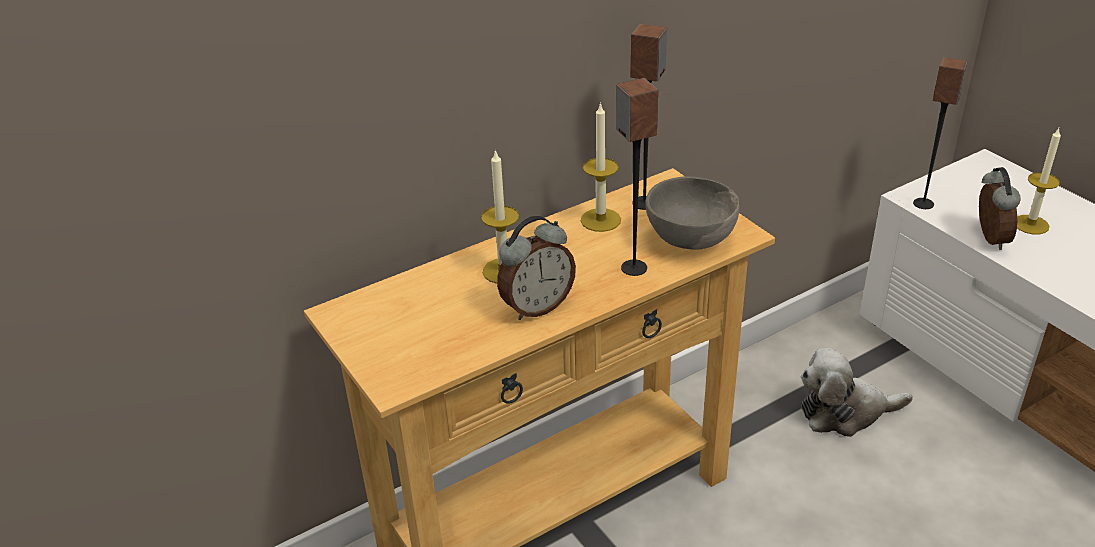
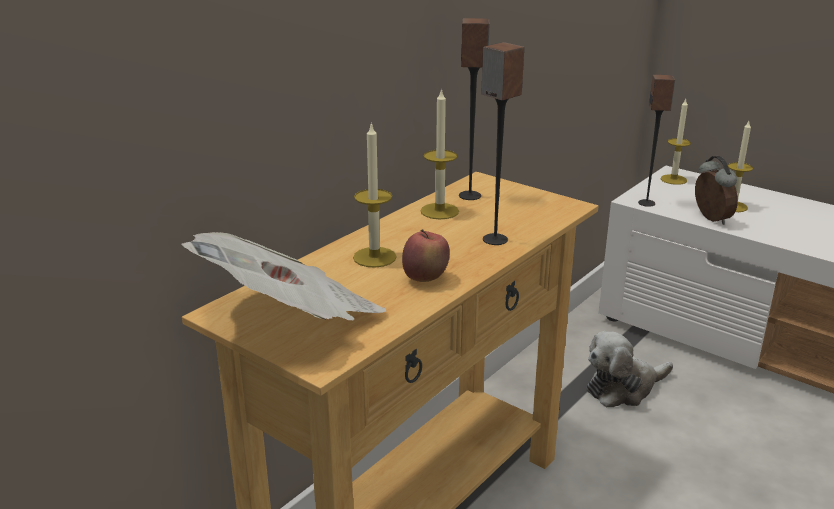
camera: 20 degrees left, 10 degrees down
alarm clock [497,216,576,320] -> apple [402,229,450,282]
grey bowl [645,176,739,250] -> none
none -> newspaper [181,232,386,320]
none -> candle [661,99,691,185]

